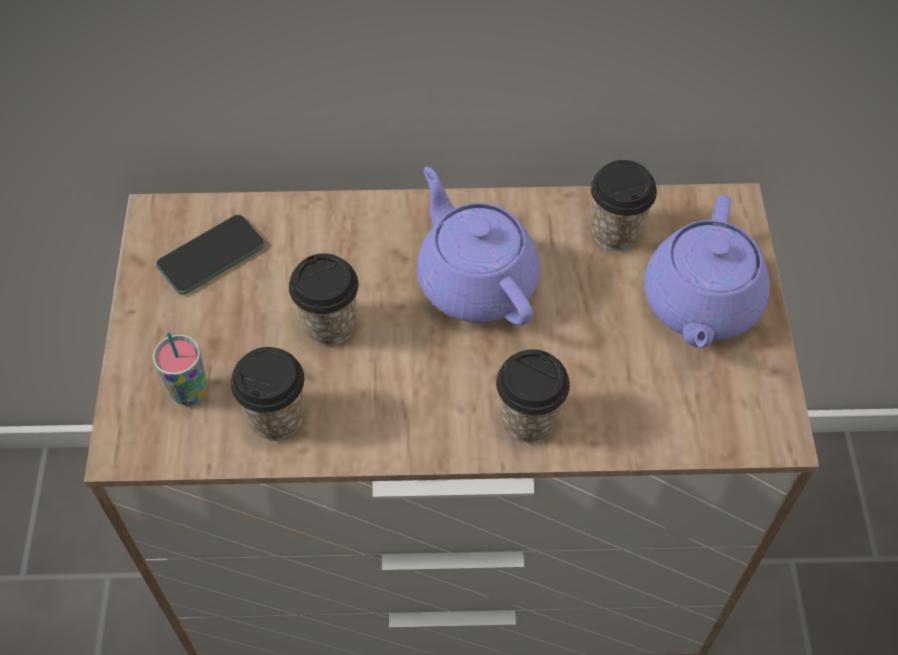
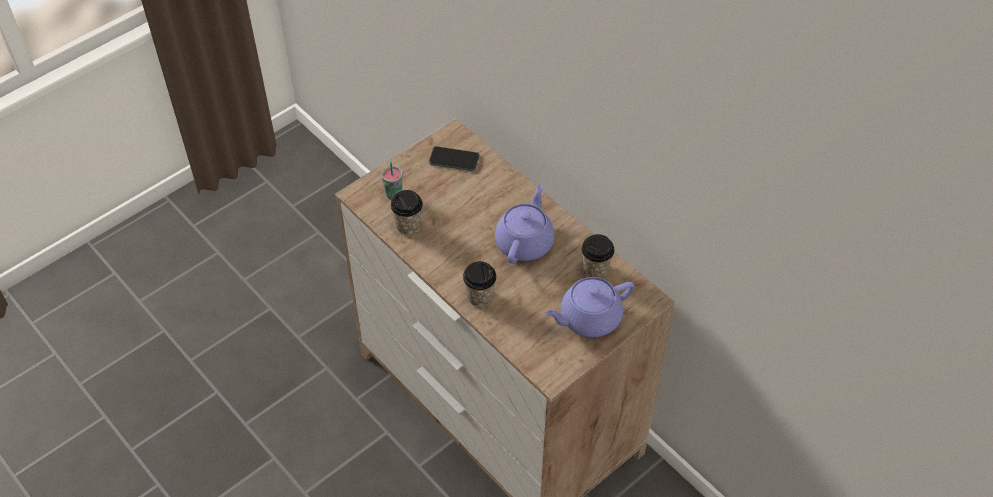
camera: 50 degrees right, 5 degrees down
cup [289,253,359,346] -> none

